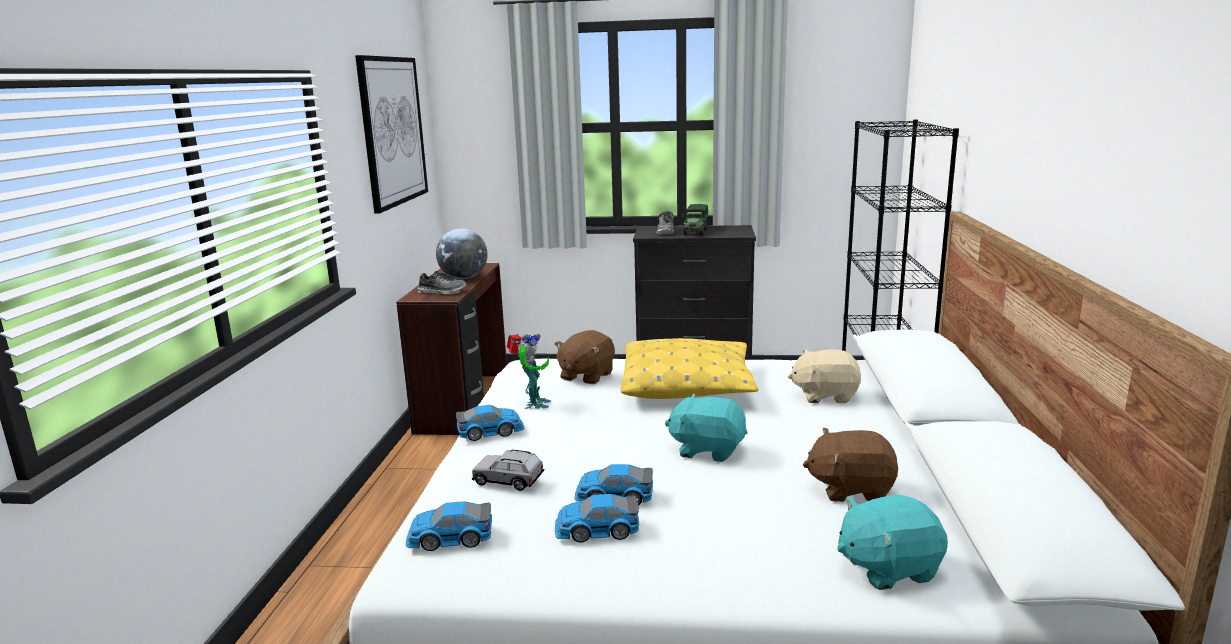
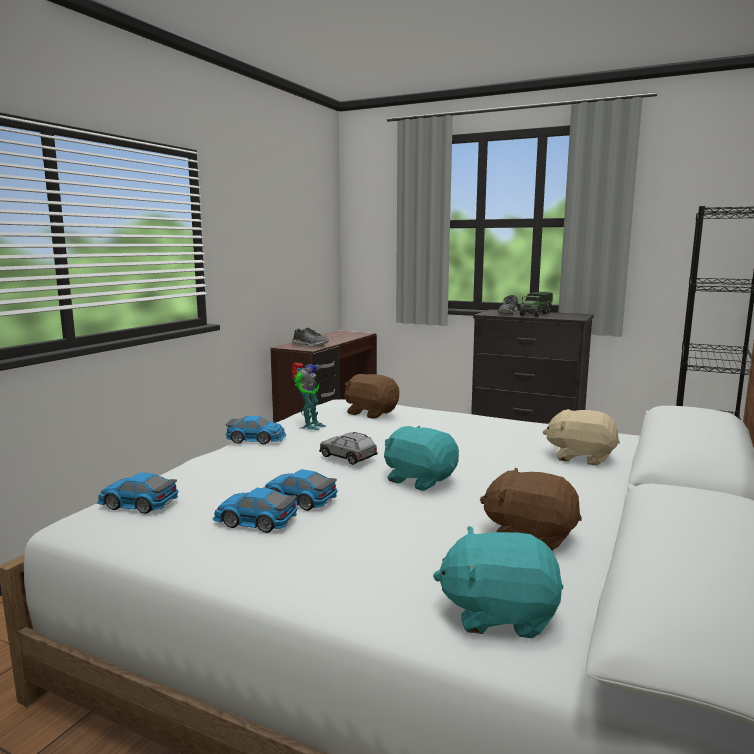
camera: 20 degrees right, 5 degrees down
picture [355,55,428,213] -> none
globe [436,229,488,279] -> none
grey toy car [472,450,544,491] -> grey toy car moved to [319,432,378,465]
brown plush toy [554,330,615,384] -> brown plush toy turned 75 degrees clockwise [344,374,399,419]
yellow pillow [621,338,758,399] -> none

